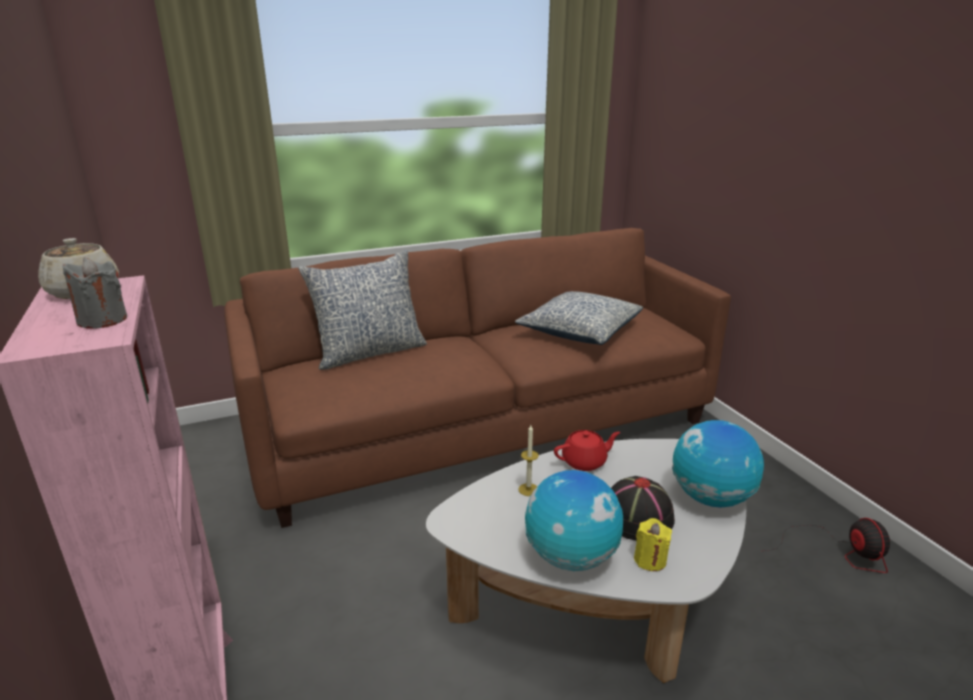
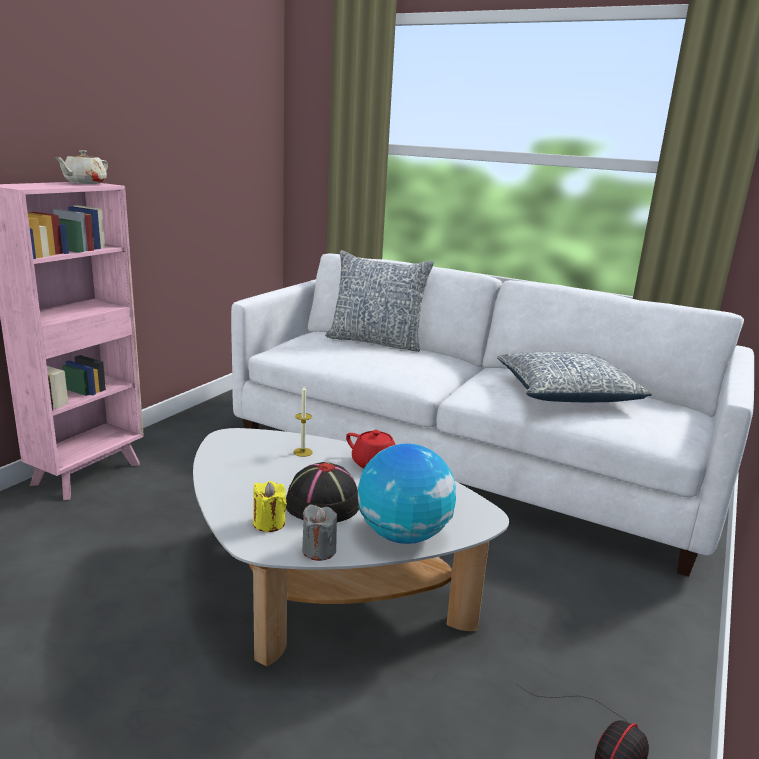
camera: 50 degrees right, 5 degrees down
grey candle [62,257,127,329] -> grey candle moved to [302,504,337,561]
brown sofa [224,228,731,528] -> white sofa [231,253,754,577]
globe [525,470,623,571] -> none

